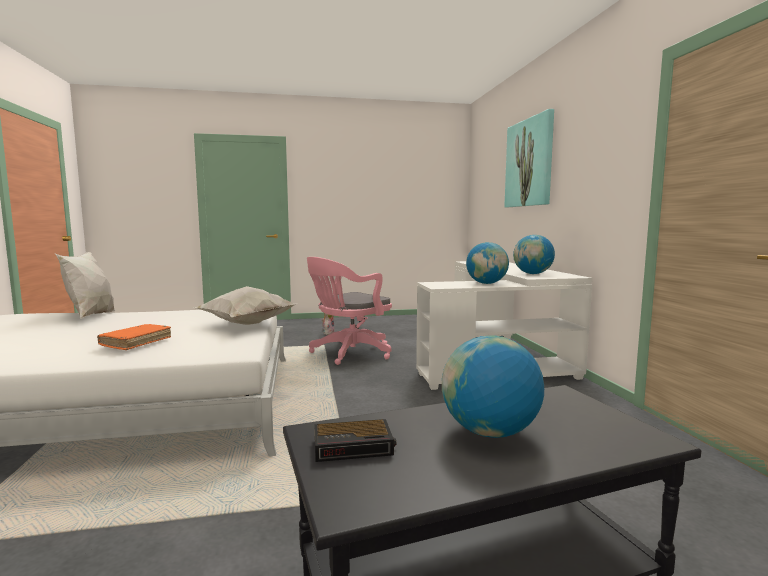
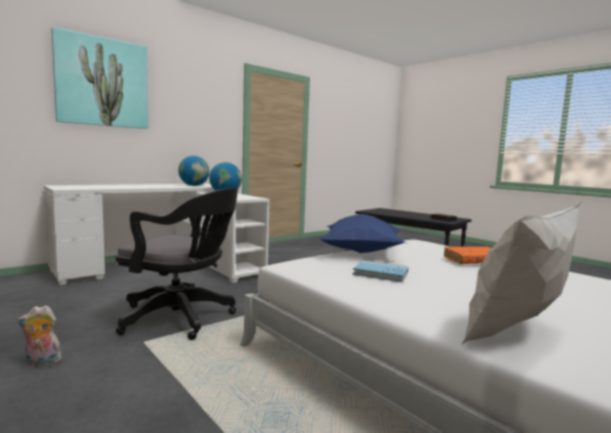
camera: 120 degrees left, 0 degrees up
white pillow [195,286,296,325] -> blue pillow [319,214,406,253]
pink office chair [307,257,392,365] -> black office chair [115,188,238,340]
globe [442,335,544,438] -> none
none -> blue book [353,260,409,282]

